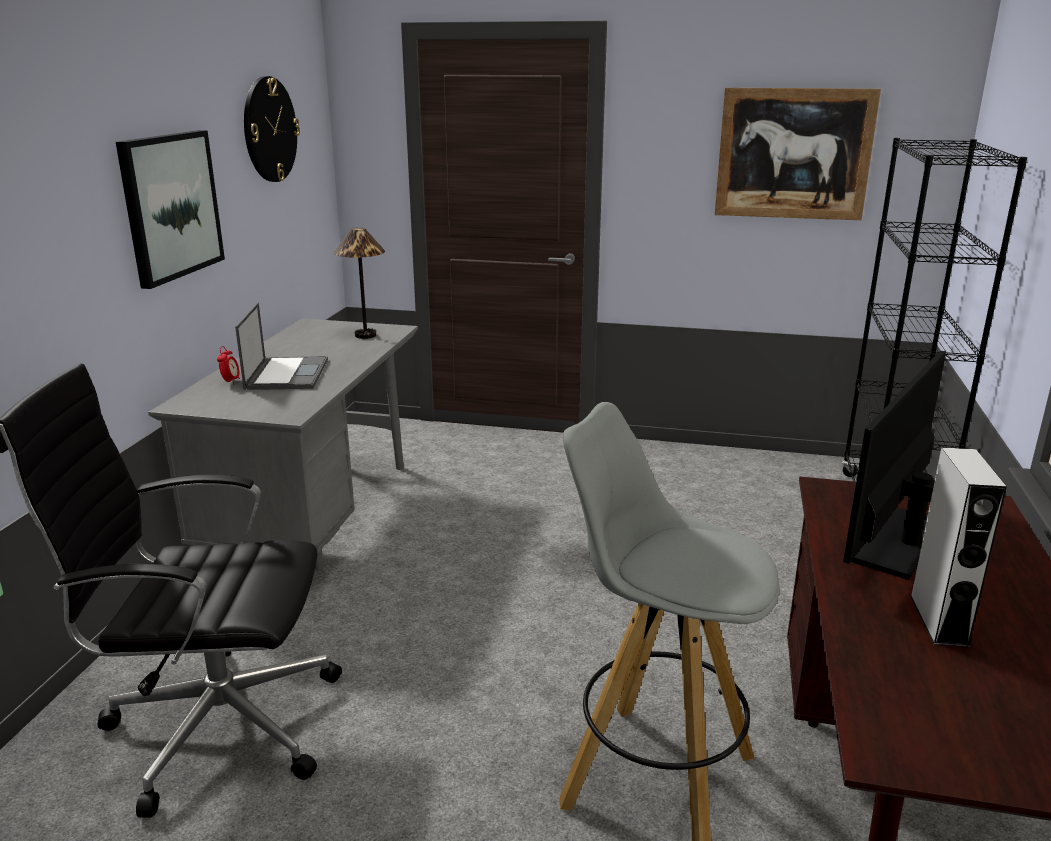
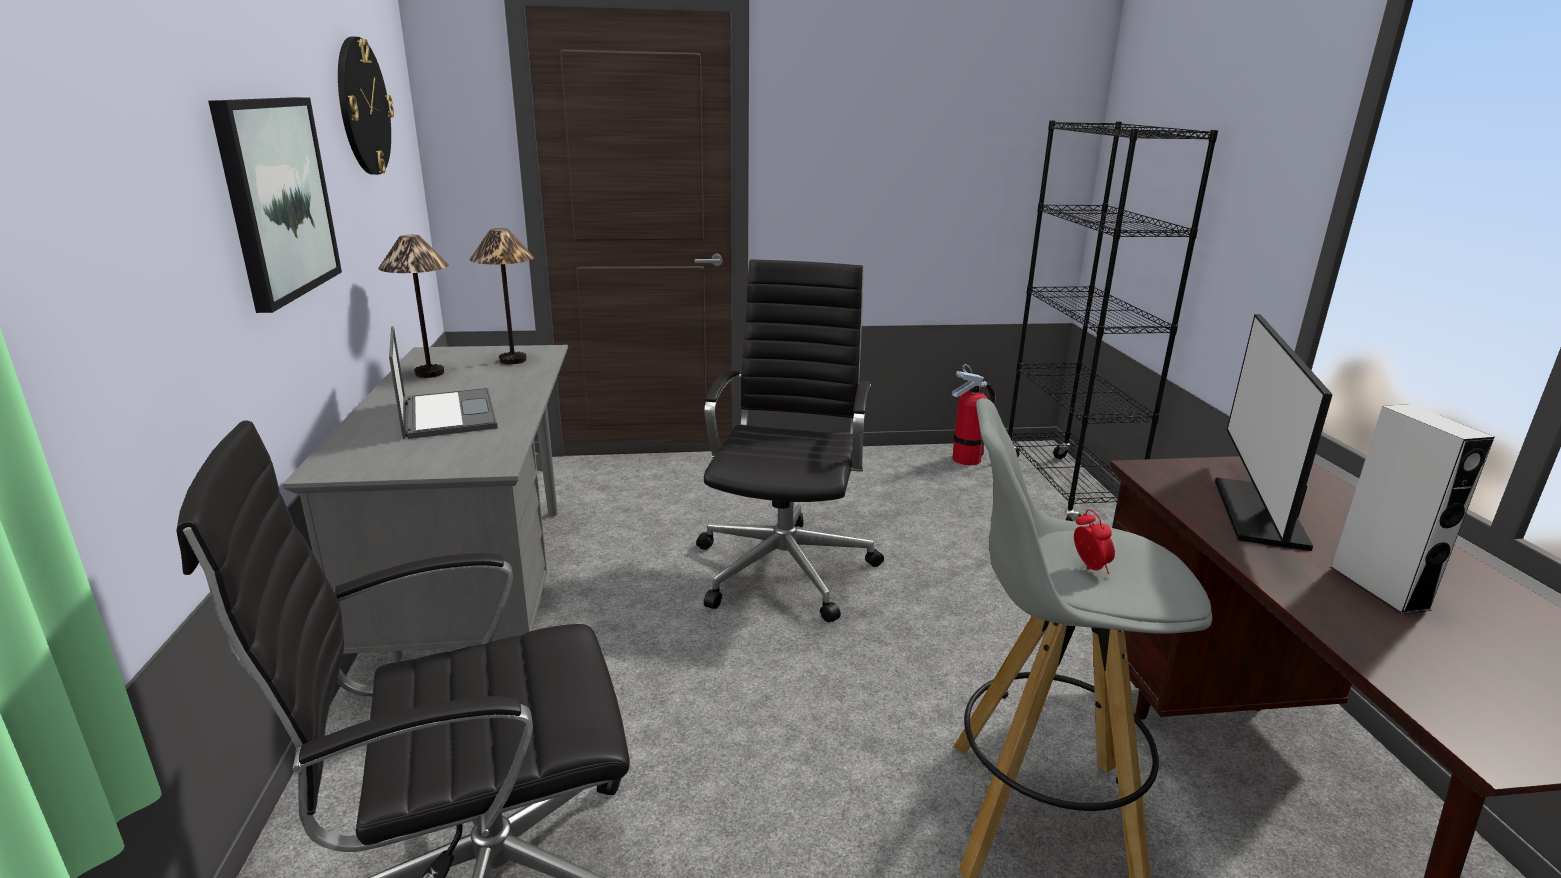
camera: 20 degrees left, 0 degrees up
alarm clock [217,346,240,385] -> alarm clock moved to [1074,509,1115,574]
picture [715,88,881,220] -> none
none -> table lamp [378,235,449,378]
none -> black office chair [696,259,884,622]
none -> fire extinguisher [952,364,996,465]

